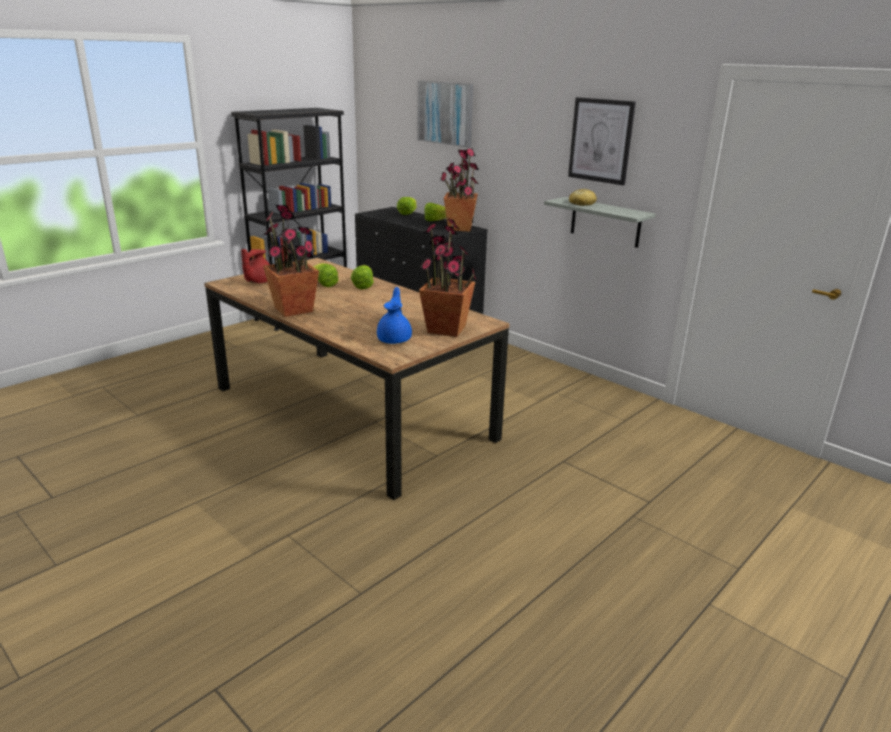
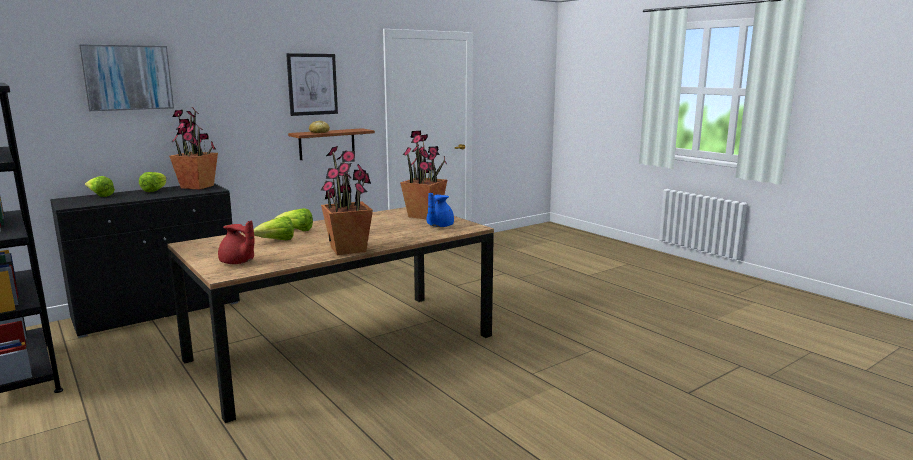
camera: 80 degrees left, 10 degrees down
blue teapot [377,287,412,344] -> blue teapot turned 75 degrees counterclockwise [426,193,454,227]
grey shelf [544,197,656,248] -> brown shelf [288,128,375,160]

